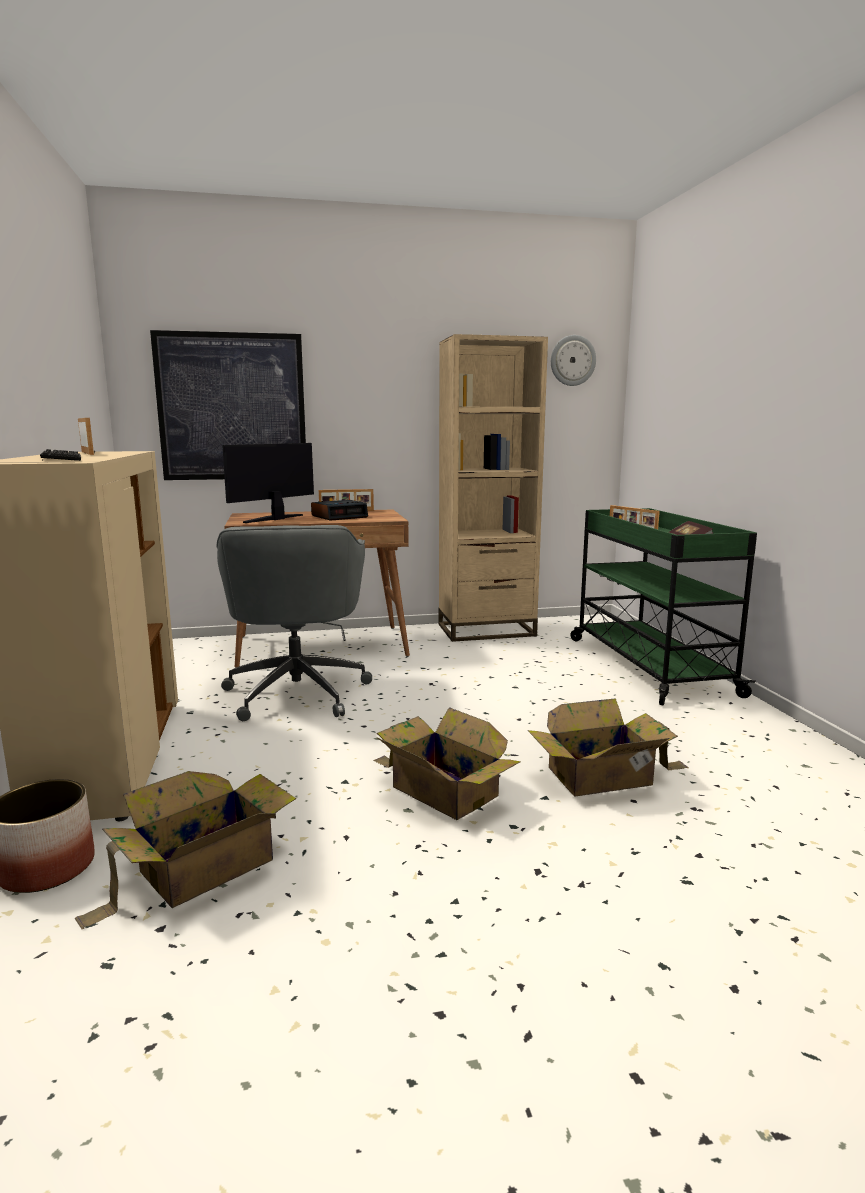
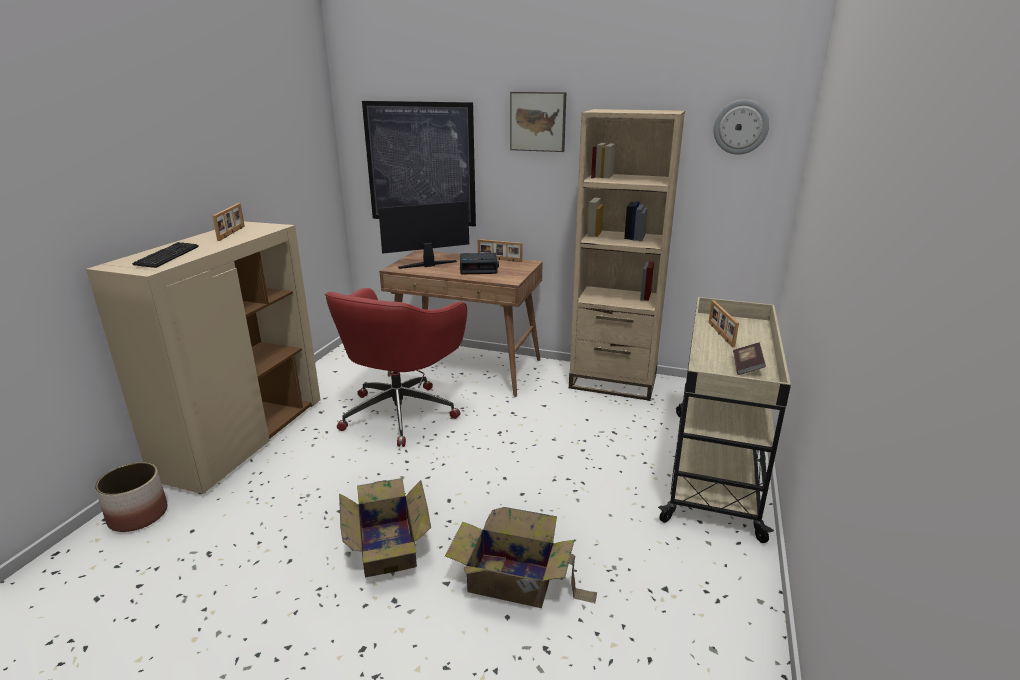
camera: 30 degrees right, 10 degrees up
cardboard box [75,771,296,930] -> none
grey office chair [217,525,372,721] -> red office chair [325,288,467,447]
green cart [570,508,757,705] -> beige cart [658,297,791,543]
none -> picture [510,92,566,152]

